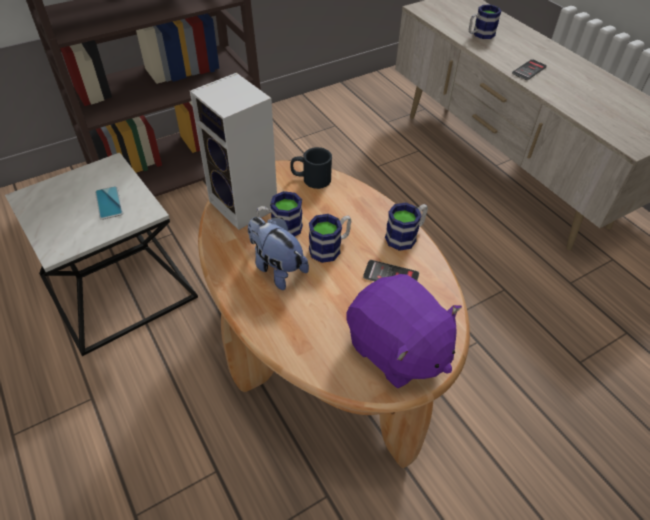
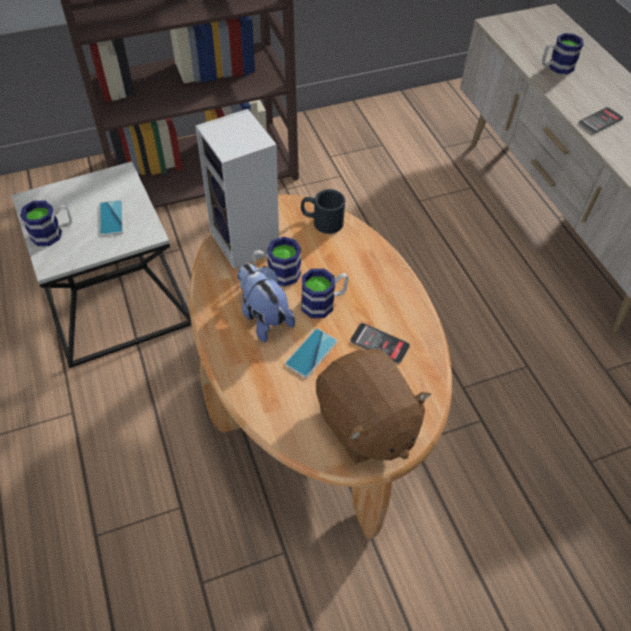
camera: 10 degrees right, 5 degrees up
purple plush toy [346,274,462,388] -> brown plush toy [316,349,431,464]
mug [385,203,428,251] -> mug moved to [20,201,72,246]
none -> phone [285,328,338,378]

